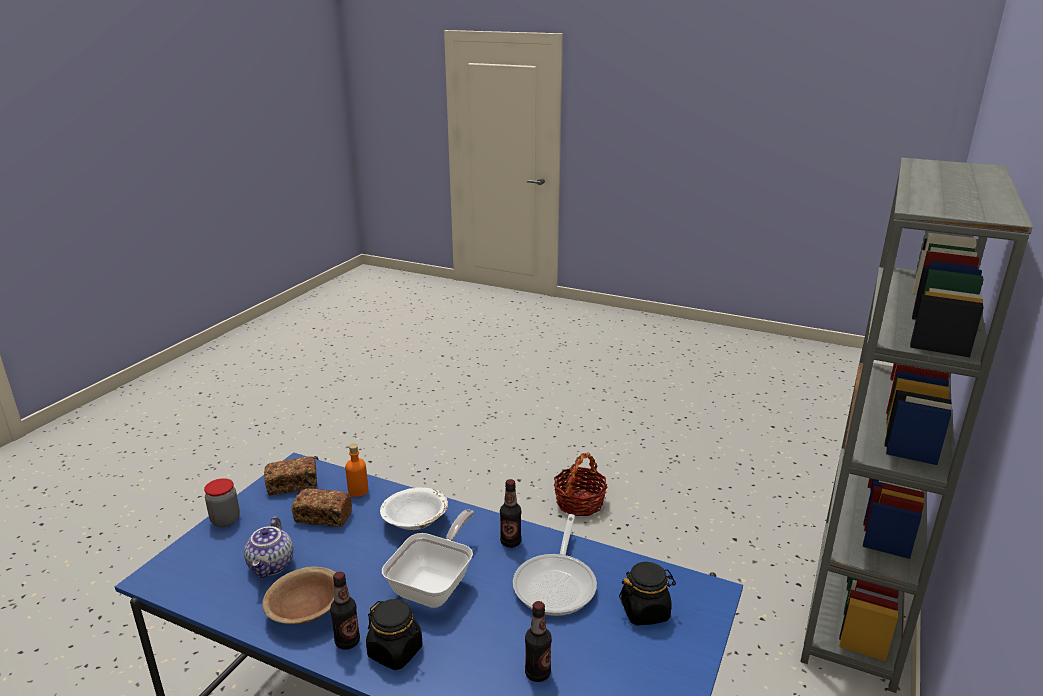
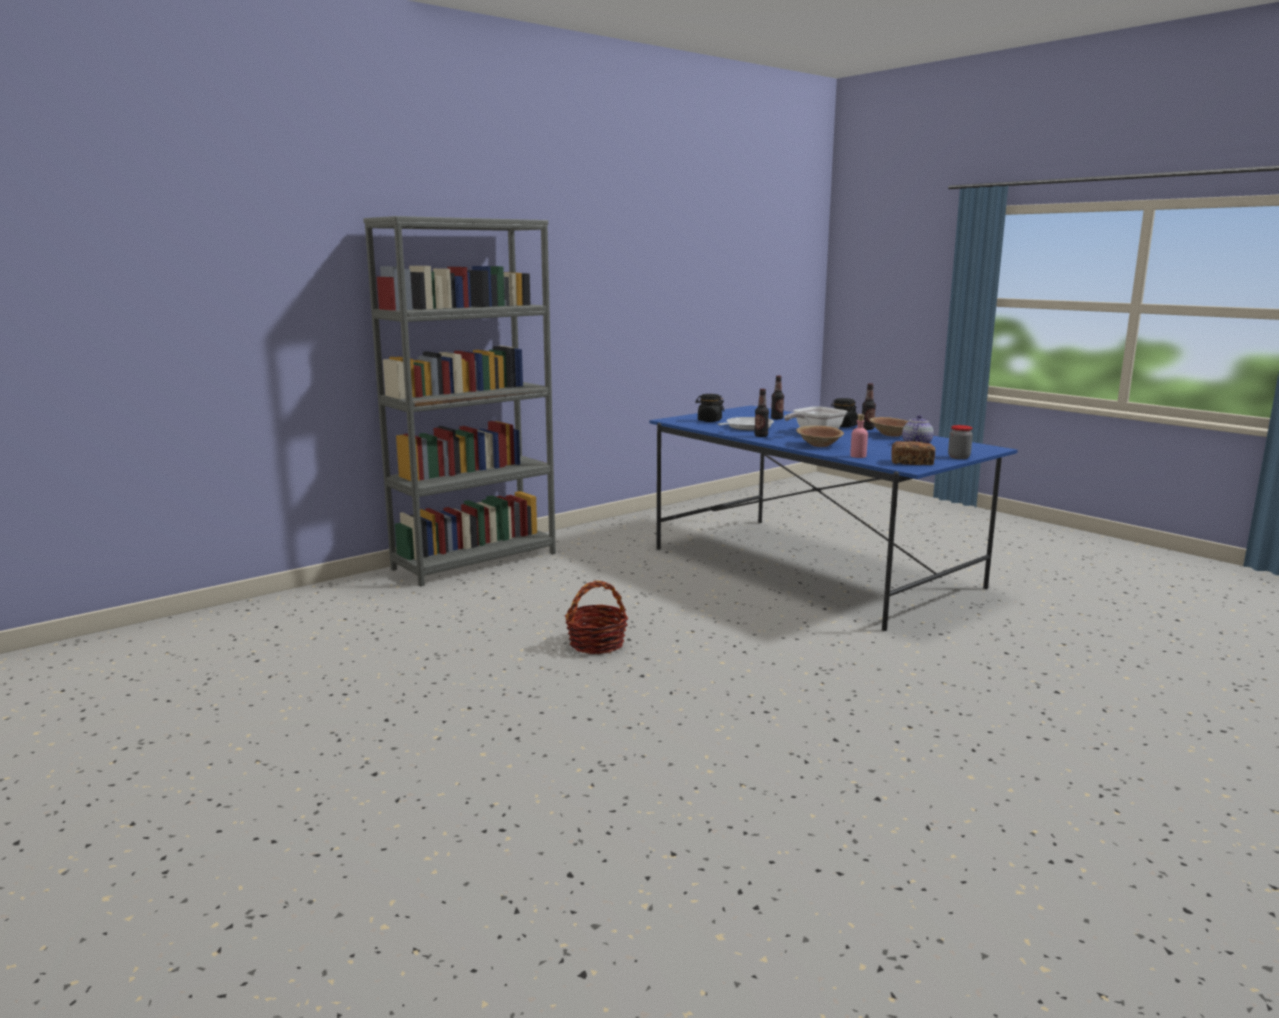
camera: 155 degrees left, 10 degrees down
bread [292,488,352,527] -> none
orange bottle [345,444,368,497] -> pink bottle [850,414,868,458]
white bowl [380,487,448,530] -> brown bowl [796,425,844,447]

